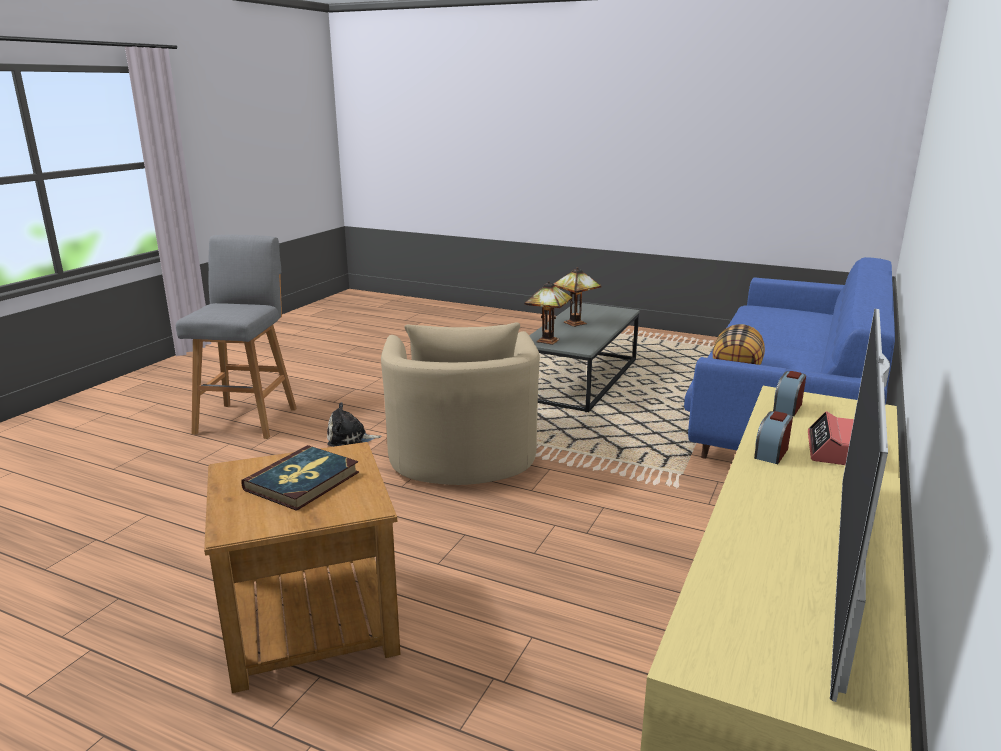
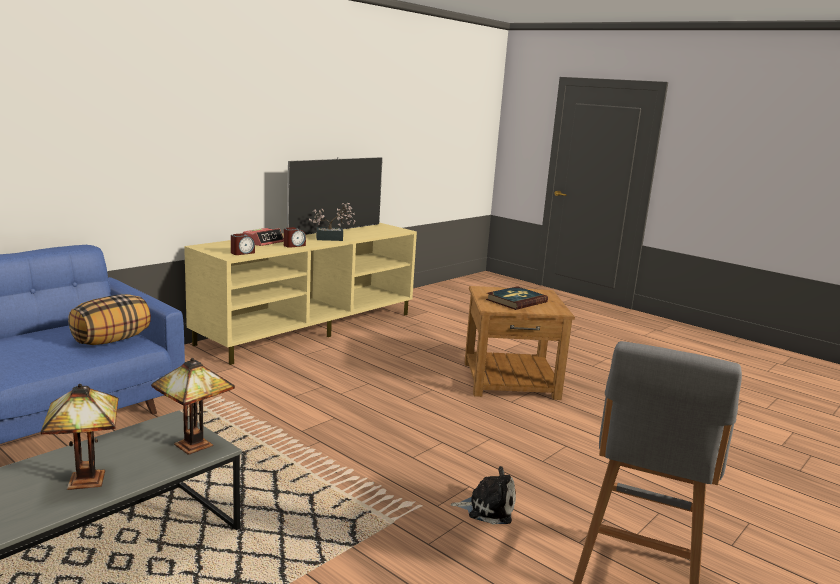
camera: 165 degrees left, 5 degrees down
beige armchair [381,323,540,485] -> none
none -> potted plant [309,203,355,241]

